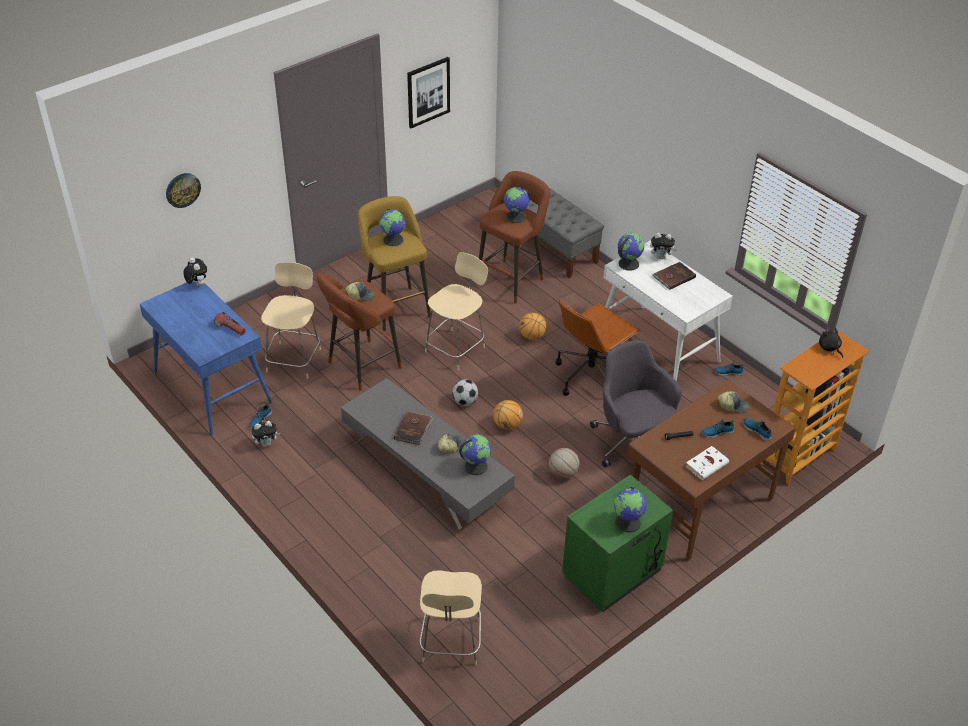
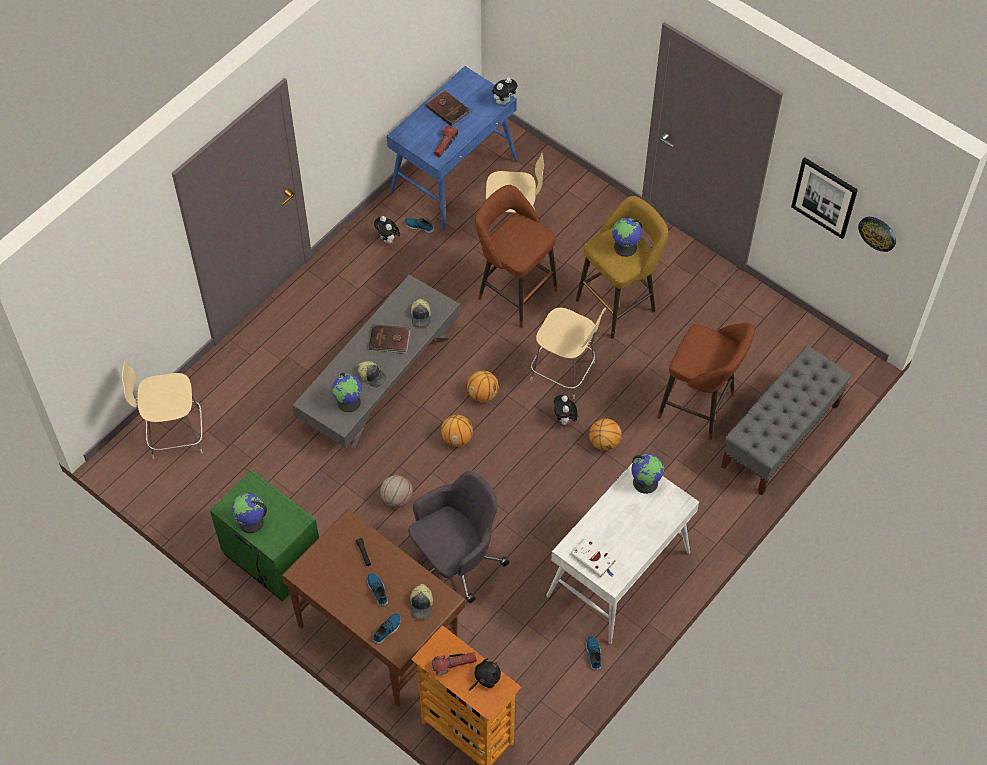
camera: 80 degrees right, 15 degrees up
wall clock [166,173,201,208] -> wall clock moved to [858,217,896,252]
cap [346,282,375,301] -> cap moved to [411,298,431,327]
football [452,380,478,406] -> basketball [467,370,499,402]
globe [504,187,530,223] -> none
brown office chair [556,300,641,396] -> none
plush toy [650,233,677,259] -> plush toy moved to [553,395,577,425]
brown book [652,262,696,290] -> brown book moved to [426,89,470,126]
white book [685,446,729,480] -> white book moved to [570,536,616,578]
none -> flashlight [432,652,477,675]

